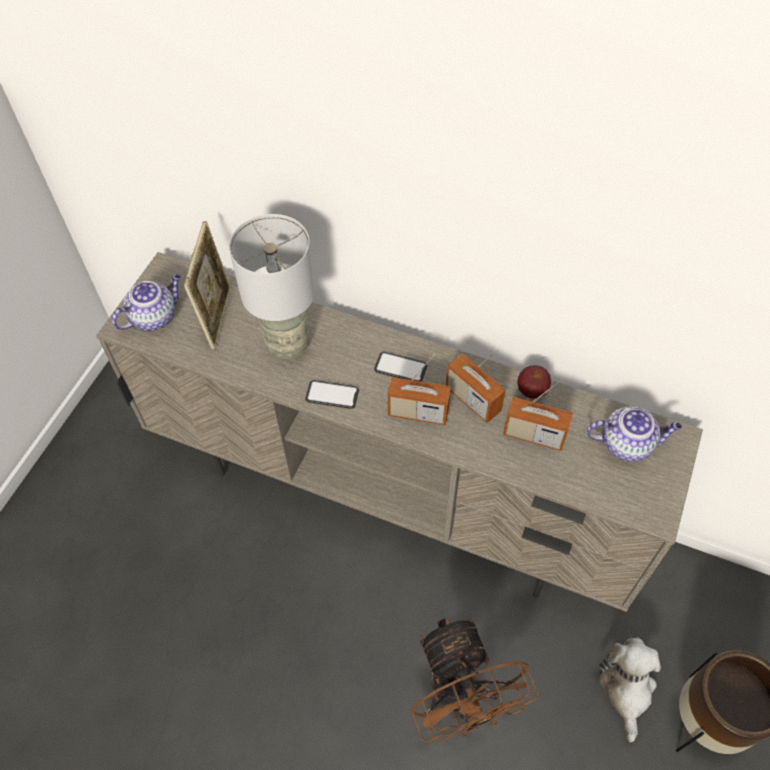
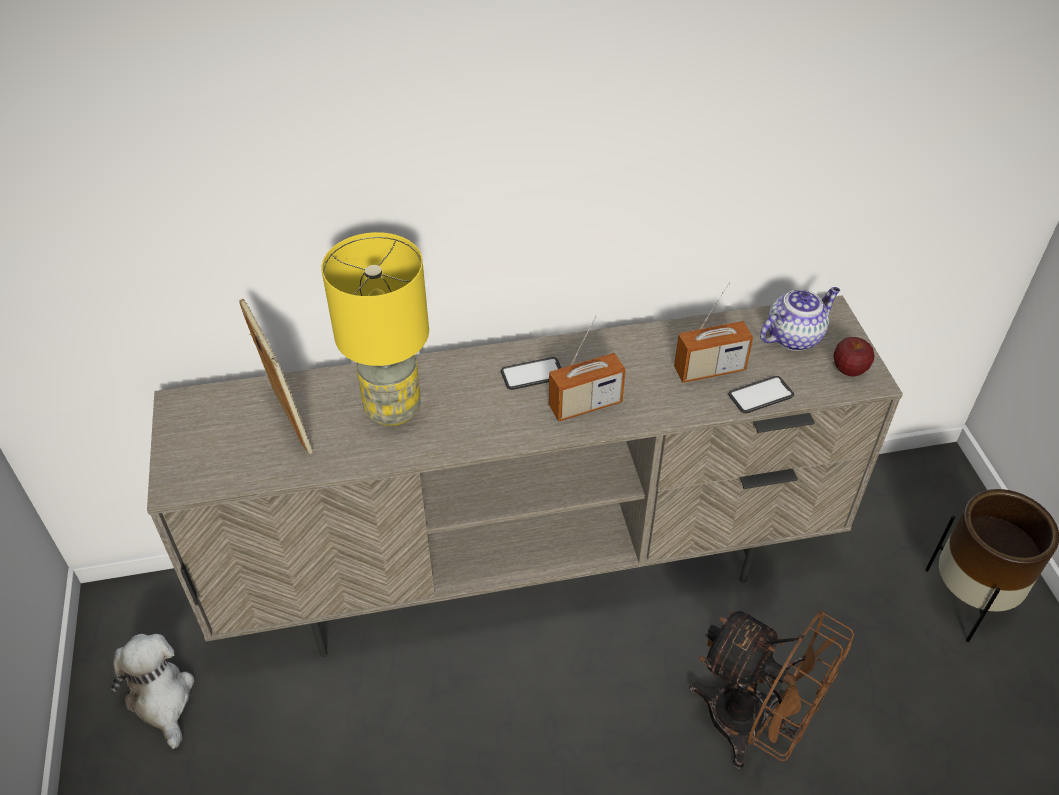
camera: 35 degrees left, 10 degrees down
teapot [112,274,181,331] -> none
grey table lamp [229,214,316,359] -> yellow table lamp [322,232,429,426]
phone [305,380,359,409] -> phone moved to [728,376,794,413]
radio [446,350,506,423] -> none
apple [517,365,551,399] -> apple moved to [834,337,875,376]
plush toy [599,637,661,742] -> plush toy moved to [111,634,194,749]

